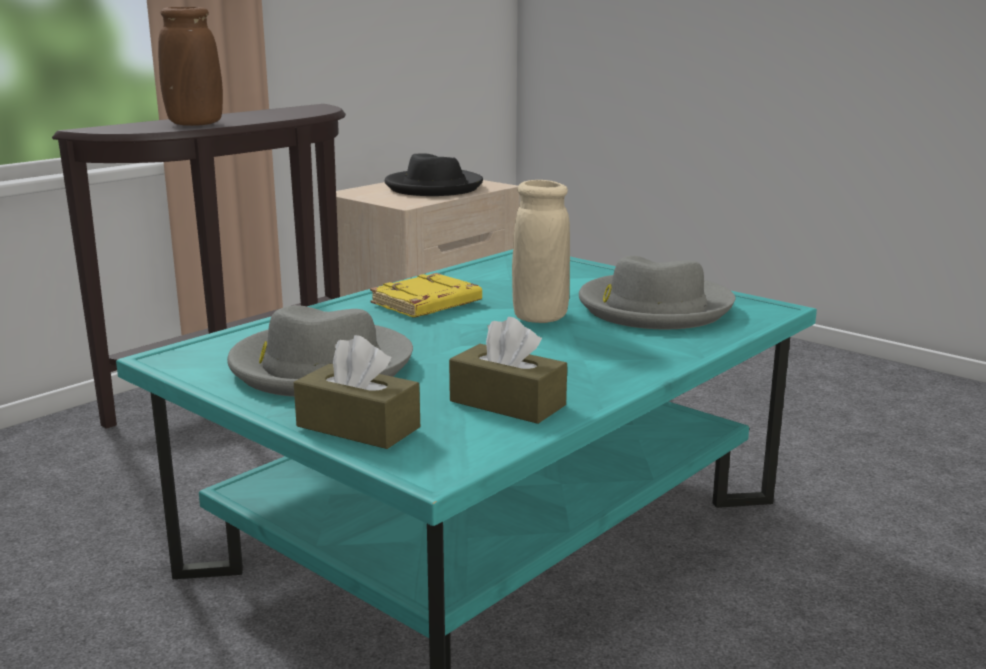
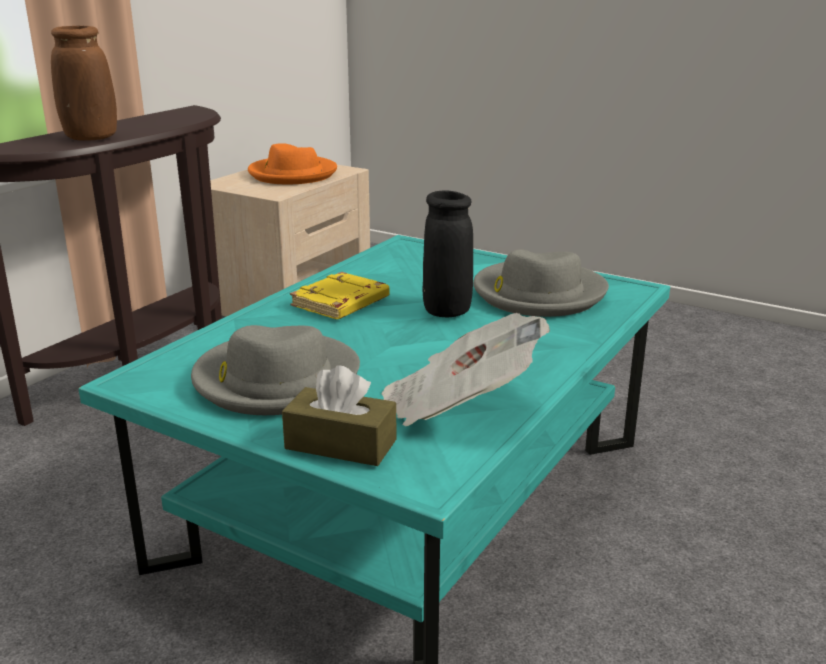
camera: 10 degrees left, 5 degrees up
black hat [385,153,483,196] -> orange hat [248,143,337,184]
brown tissue box [449,317,567,424] -> newspaper [381,313,550,427]
beige vase [512,180,570,323] -> black vase [423,191,473,317]

